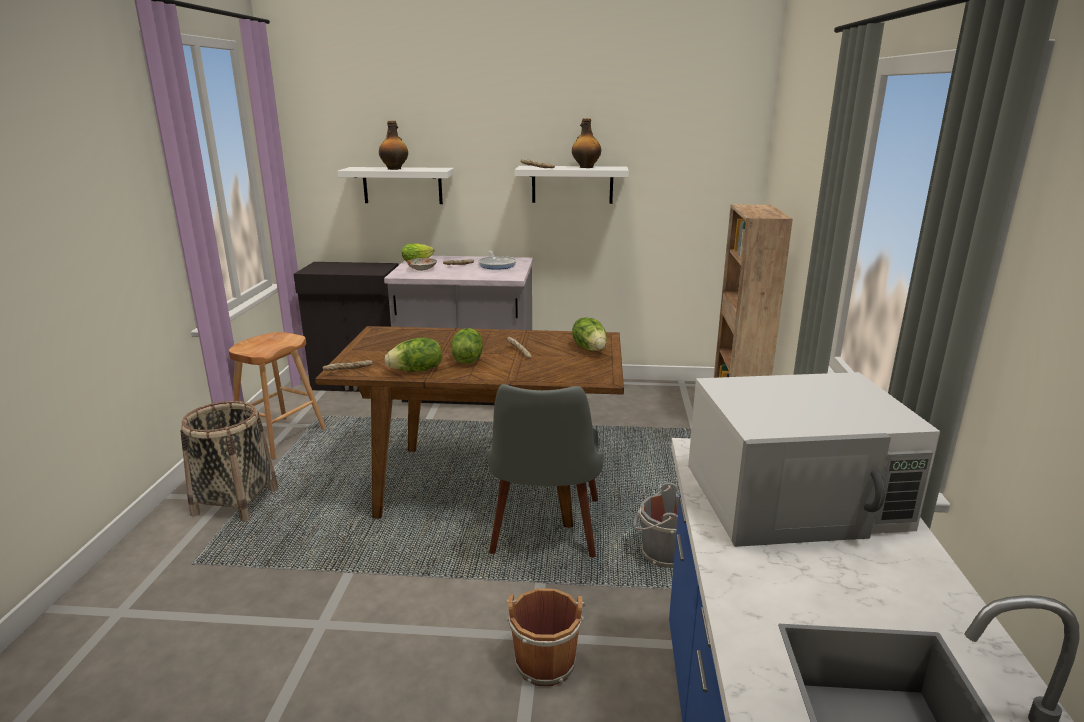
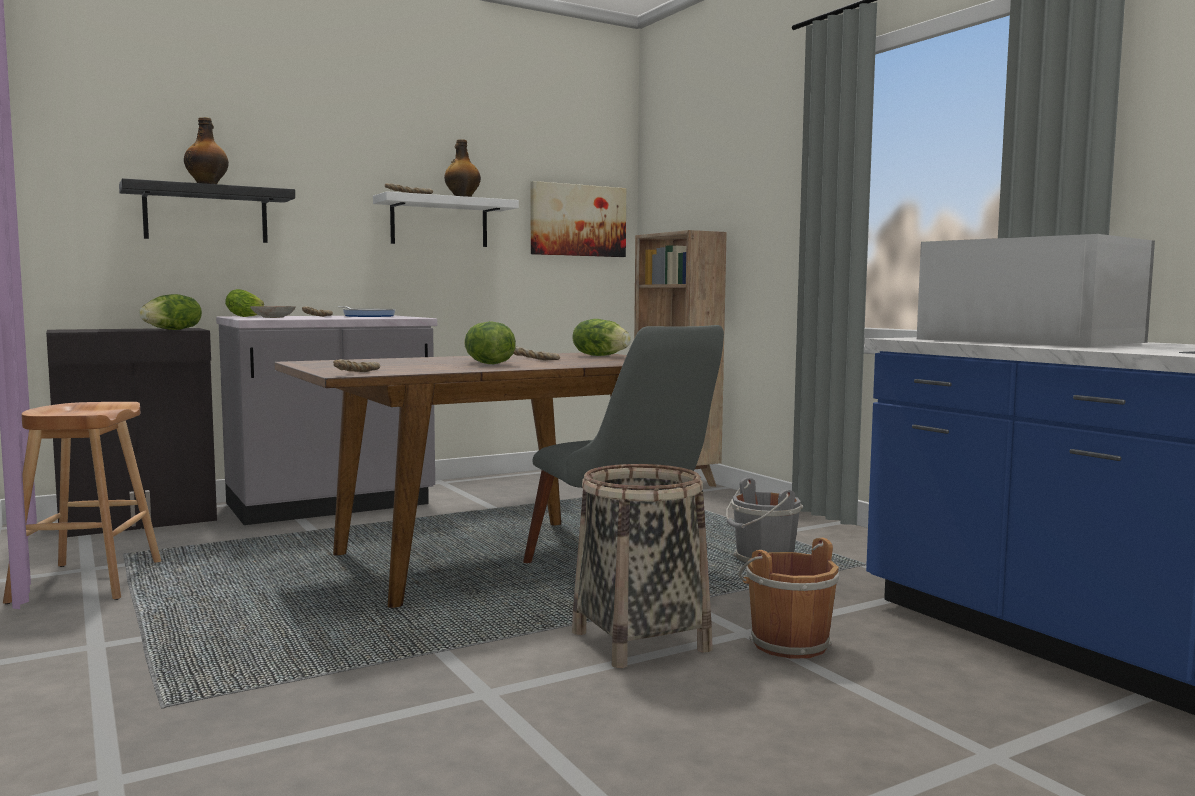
camera: 35 degrees left, 15 degrees down
basket [181,401,278,521] -> basket moved to [572,464,713,668]
white shelf [338,167,454,204] -> black shelf [119,178,295,243]
lettuce [385,338,442,372] -> lettuce moved to [139,294,202,330]
white microwave [688,372,940,547] -> white microwave turned 90 degrees counterclockwise [917,234,1155,347]
none -> picture [531,181,626,257]

